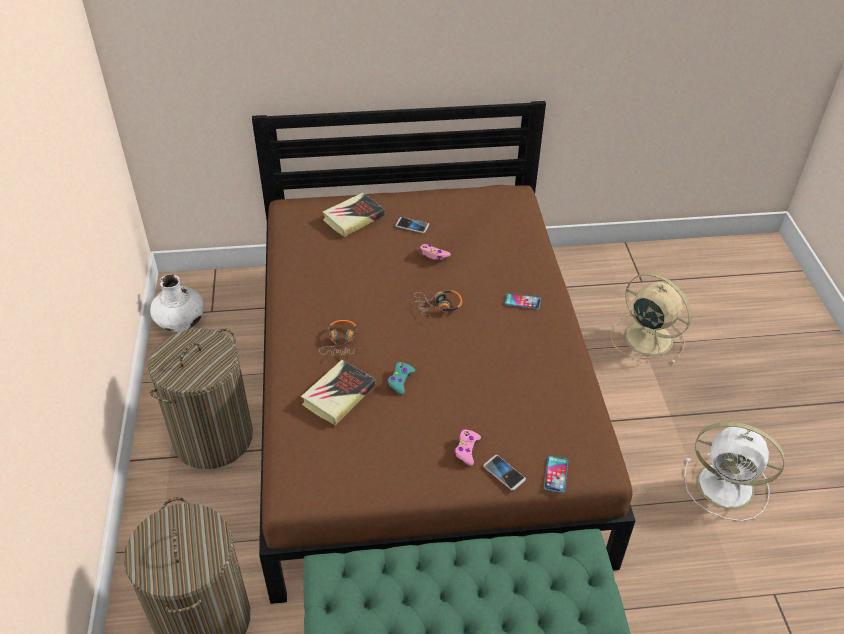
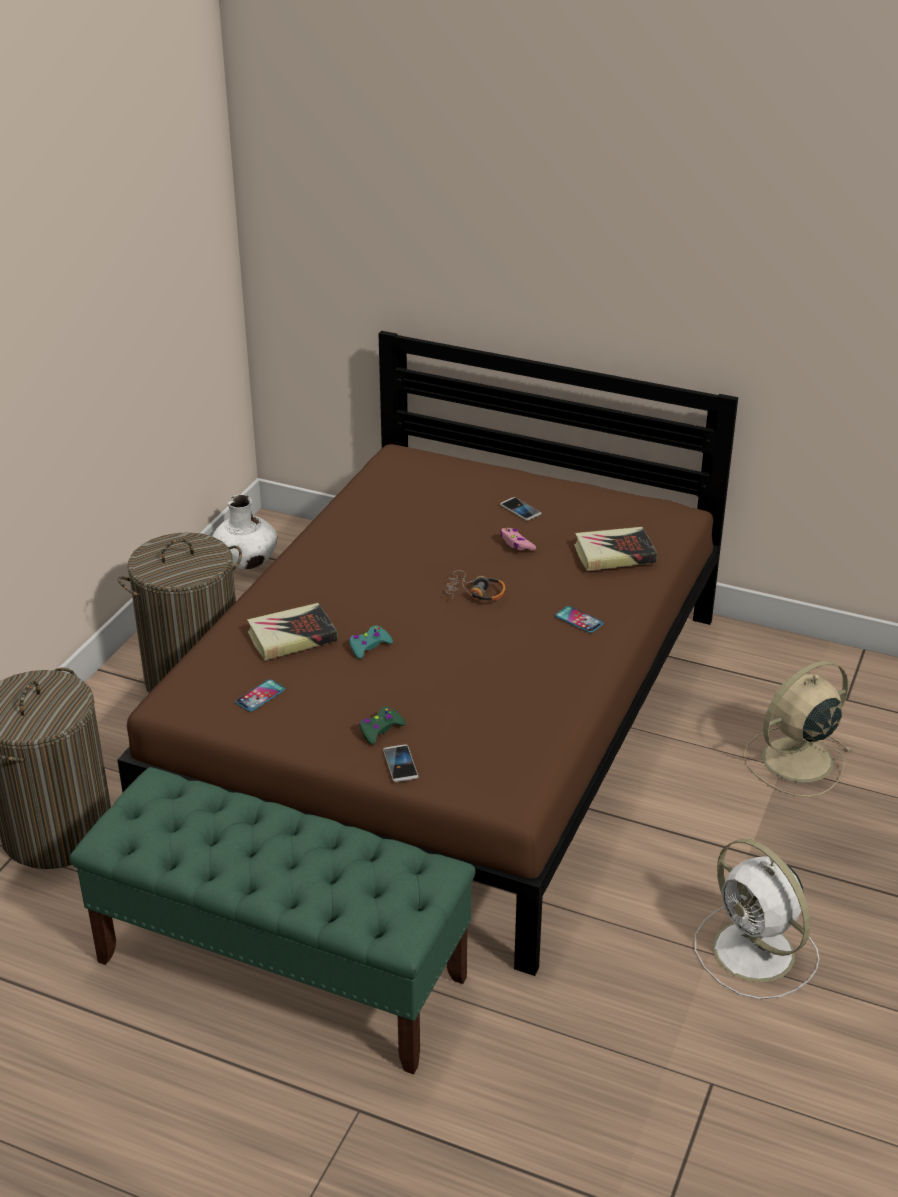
camera: 30 degrees right, 10 degrees down
headphones [319,320,359,356] -> none
book [323,193,385,237] -> book moved to [574,527,657,571]
pink game controller [454,430,481,466] -> green game controller [359,706,406,745]
phone [544,456,568,493] -> phone moved to [235,679,285,712]
beige fan [611,273,692,364] -> beige fan turned 105 degrees counterclockwise [744,661,852,797]

